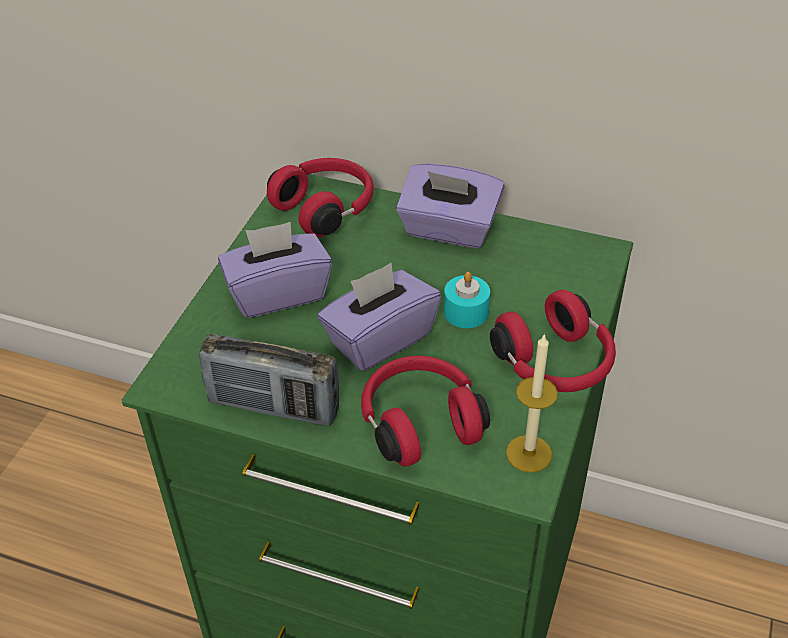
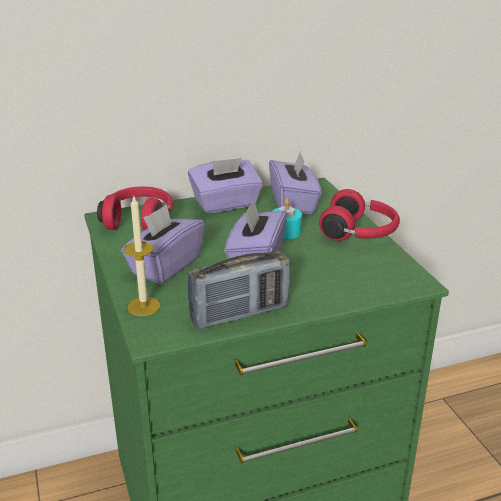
camera: 40 degrees left, 15 degrees down
red headphones [361,356,490,466] -> none
candle [506,333,558,472] -> candle moved to [124,197,160,316]
none -> purple tissue box [269,151,322,214]

